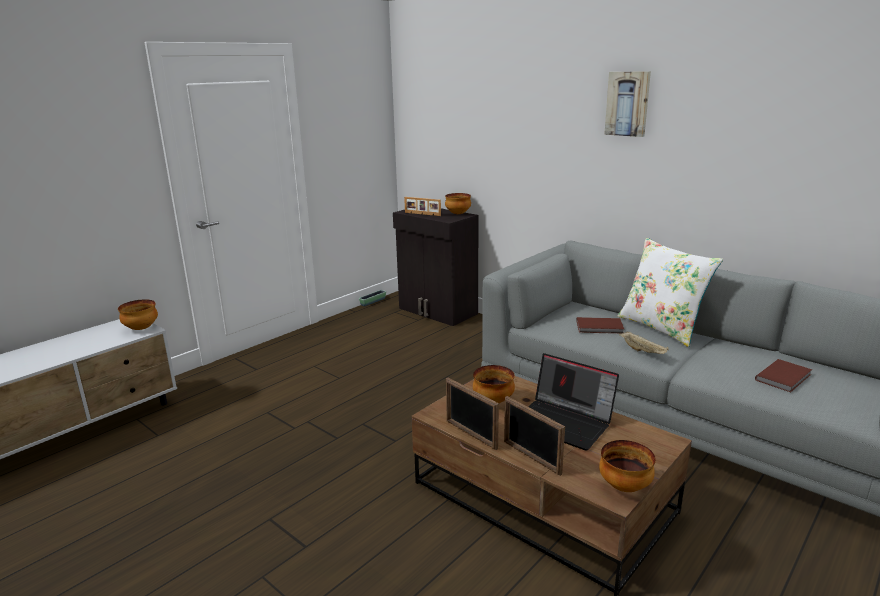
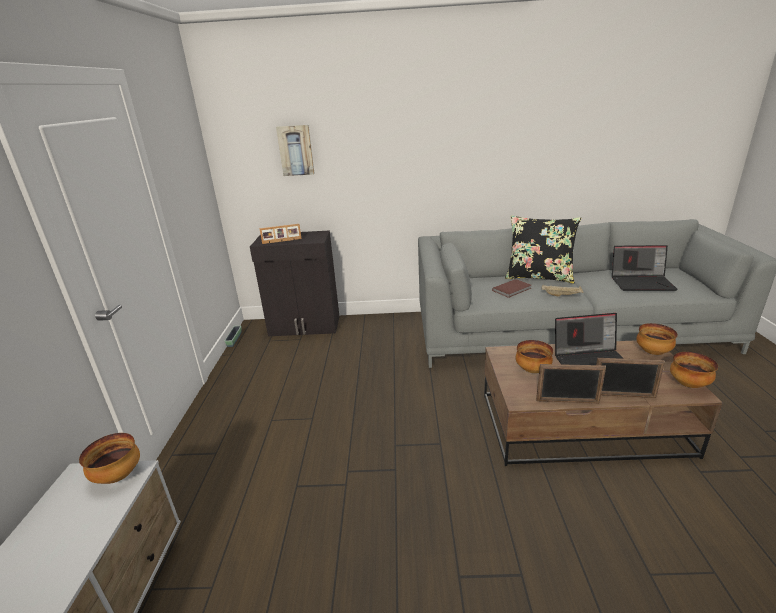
camera: 40 degrees left, 5 degrees up
bowl [445,193,471,214] -> bowl moved to [636,323,678,355]
picture [604,71,651,137] -> picture moved to [276,125,315,176]
white pillow [618,238,723,347] -> black pillow [505,216,581,284]
brown book [755,359,812,392] -> laptop [612,245,678,291]

